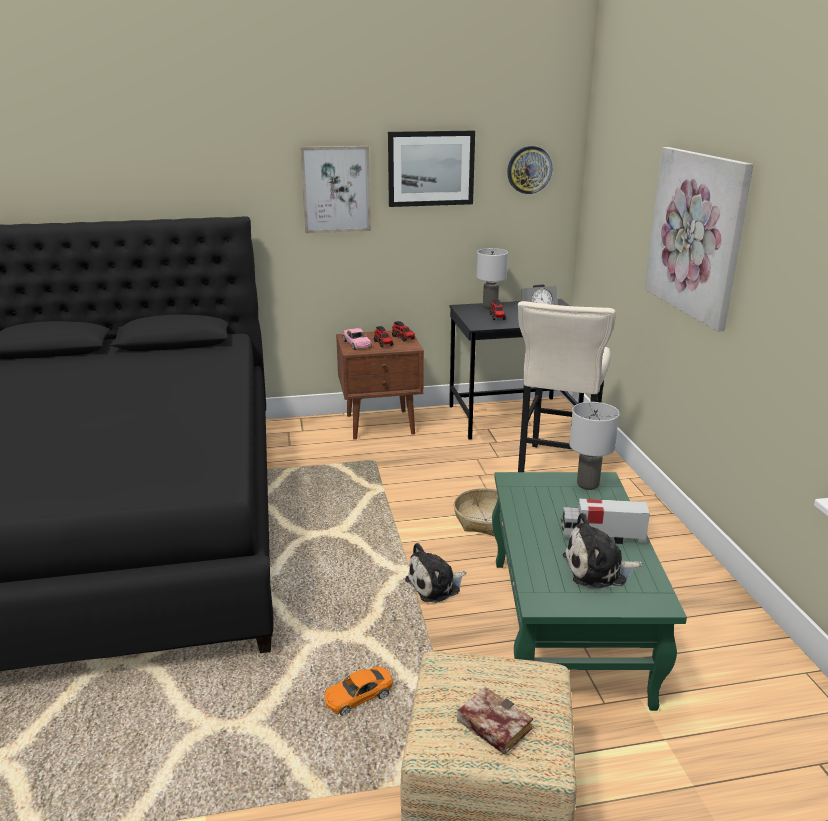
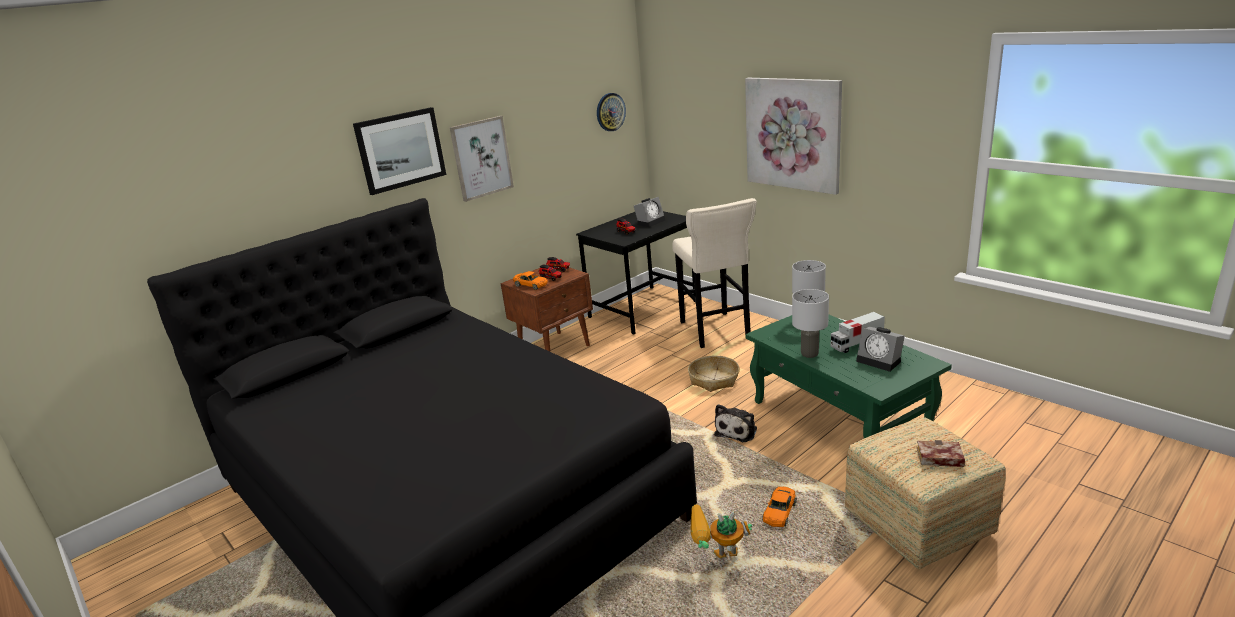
camera: 30 degrees left, 0 degrees up
pink toy car [342,328,372,350] -> orange toy car [513,271,548,290]
picture [388,131,475,207] -> picture moved to [353,107,446,195]
white table lamp [476,248,508,309] -> white table lamp moved to [792,289,829,358]
plush toy [562,513,642,589] -> alarm clock [856,327,905,372]
none -> toy robot [691,504,752,558]

